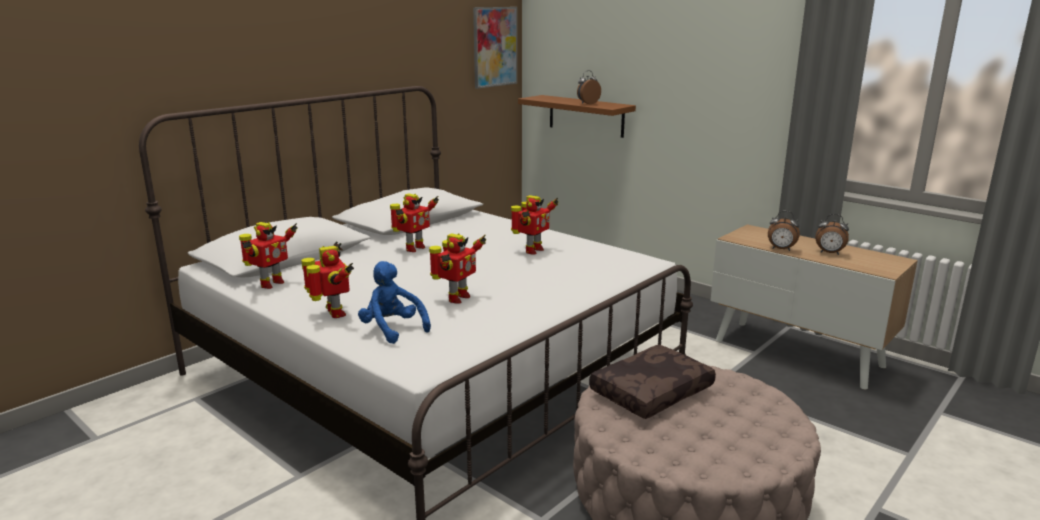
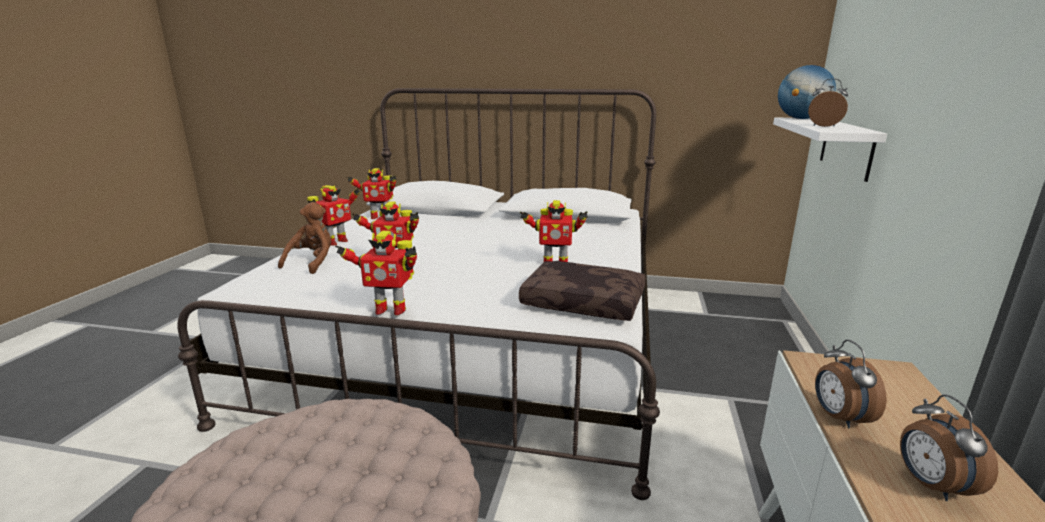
camera: 60 degrees right, 0 degrees up
blue plush toy [358,261,431,344] -> brown plush toy [278,202,332,274]
toy robot [390,193,439,252] -> toy robot moved to [335,231,417,315]
picture [473,7,517,89] -> none
brown shelf [518,95,636,138] -> white shelf [773,118,887,182]
brown pillow [589,345,716,419] -> brown pillow moved to [519,261,646,321]
none -> globe [778,65,836,119]

